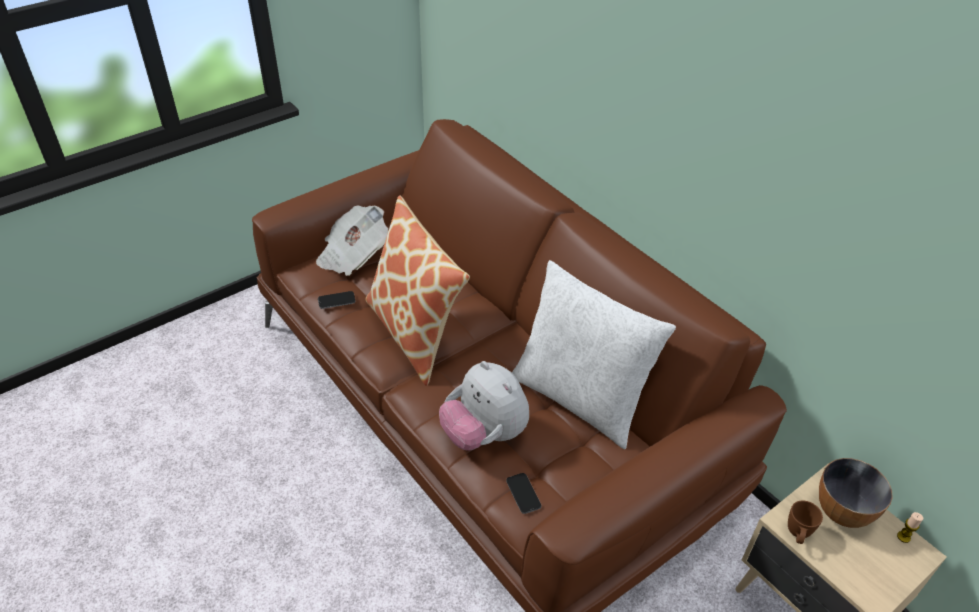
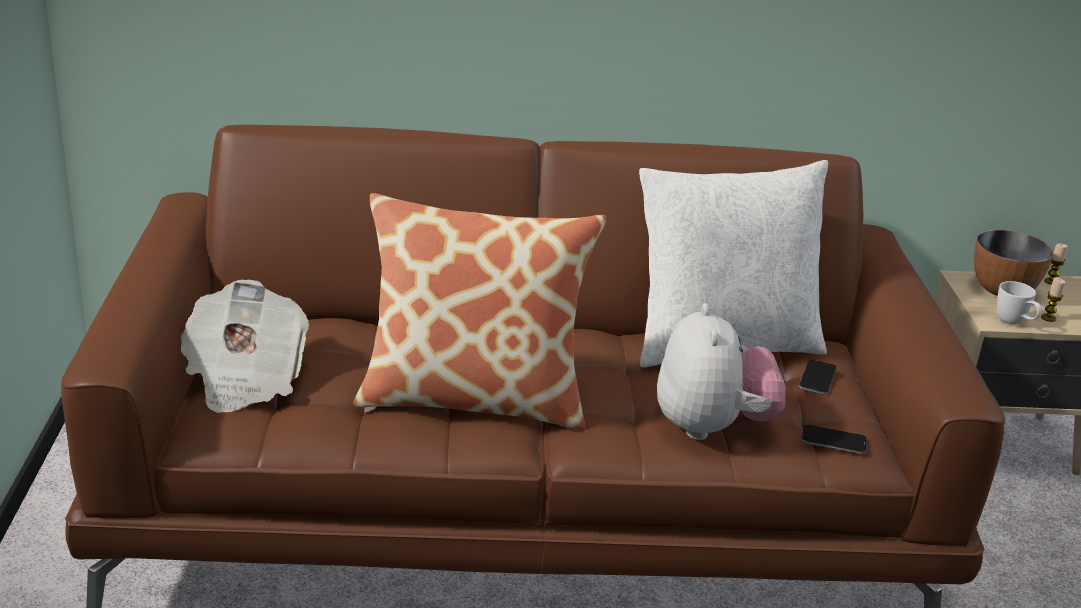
camera: 55 degrees left, 15 degrees down
phone [318,291,356,309] -> phone moved to [799,360,836,395]
plush toy [439,361,529,451] -> plush toy turned 90 degrees counterclockwise [657,303,786,440]
brown mug [788,500,823,544] -> white mug [996,281,1042,324]
none -> candle [1041,277,1065,322]

